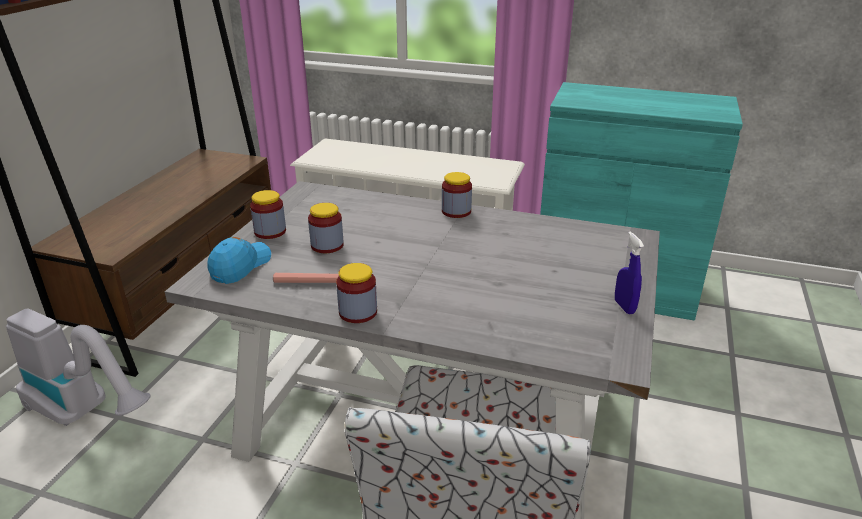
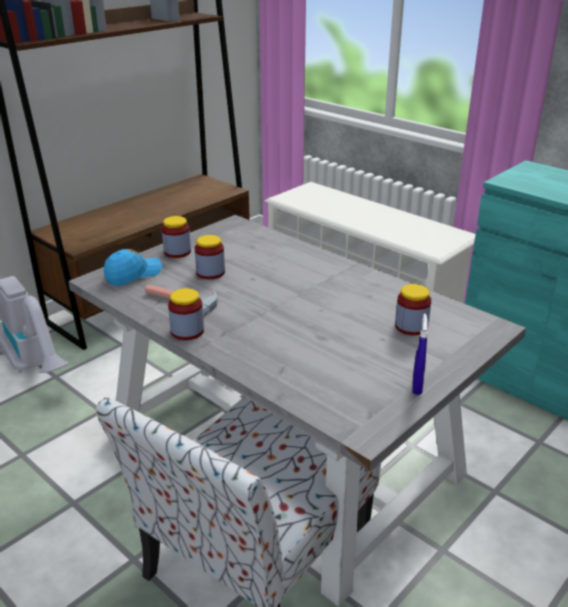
camera: 25 degrees right, 0 degrees up
jar [442,172,472,218] -> jar moved to [395,284,431,335]

